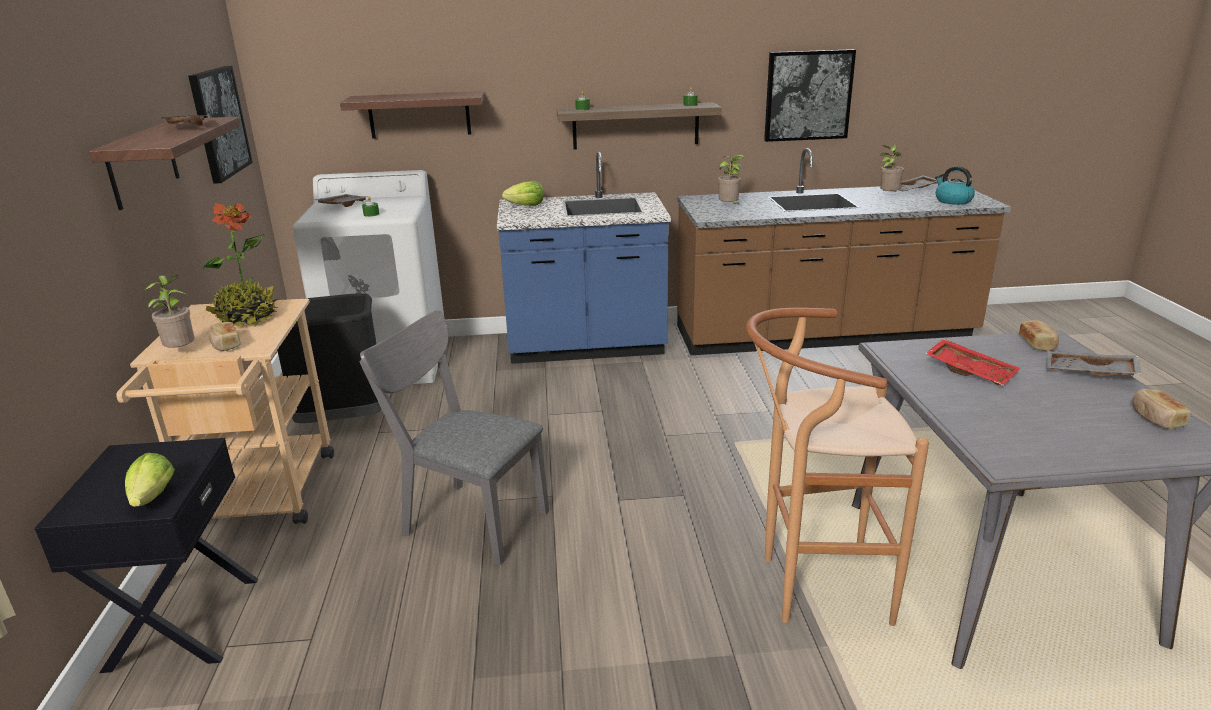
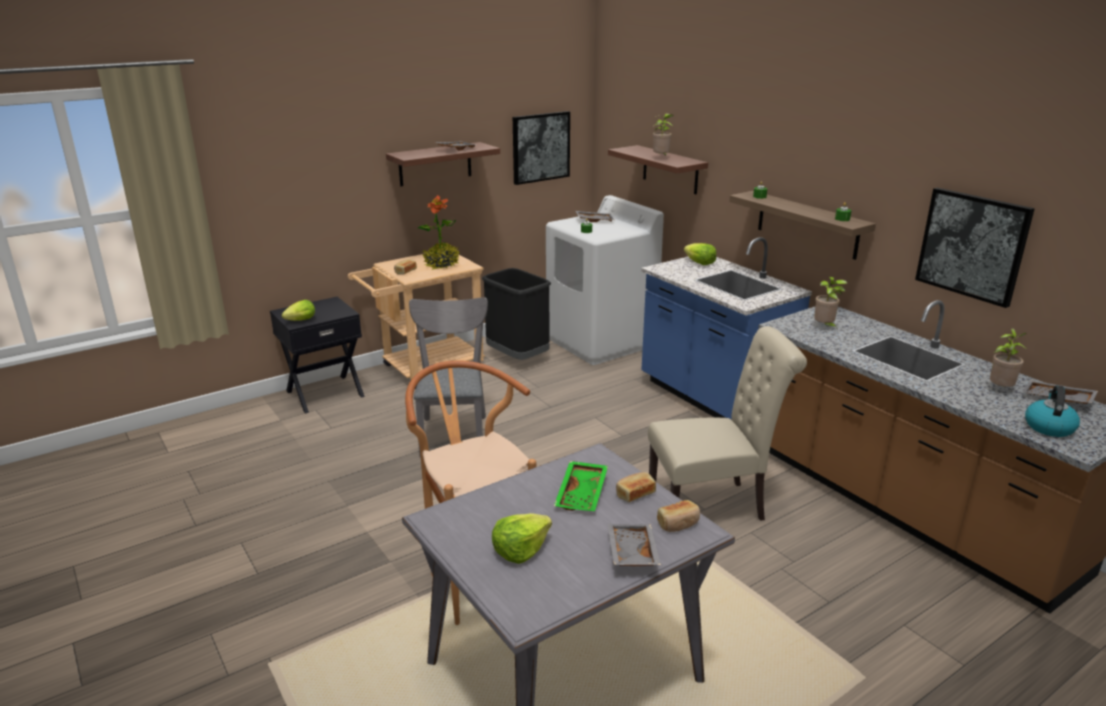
camera: 60 degrees right, 0 degrees up
potted plant [145,275,195,348] -> potted plant moved to [653,114,674,156]
red tray [925,339,1020,385] -> green tray [554,461,608,511]
bread [1132,389,1191,429] -> bread moved to [616,472,656,502]
none -> lettuce [492,513,552,564]
none -> beige chair [648,326,807,521]

